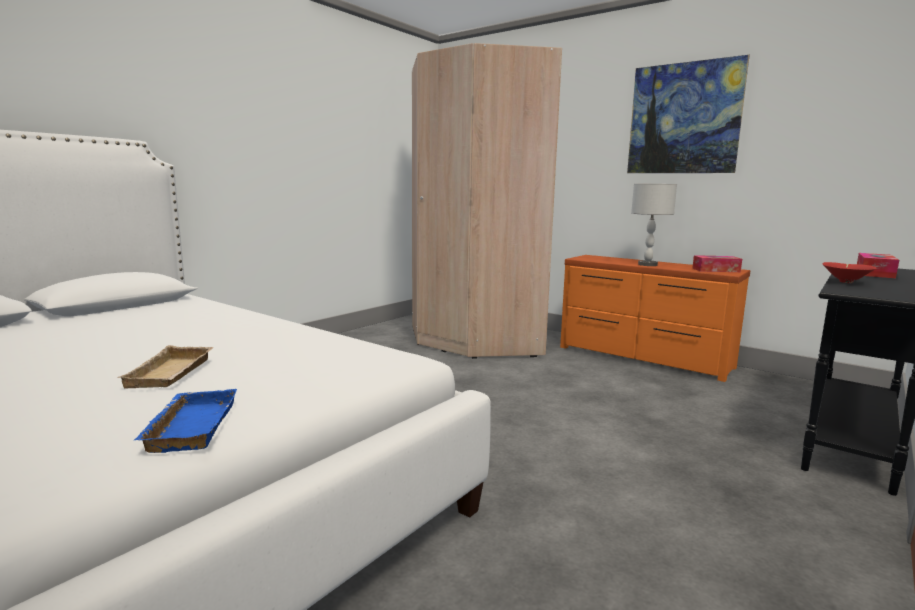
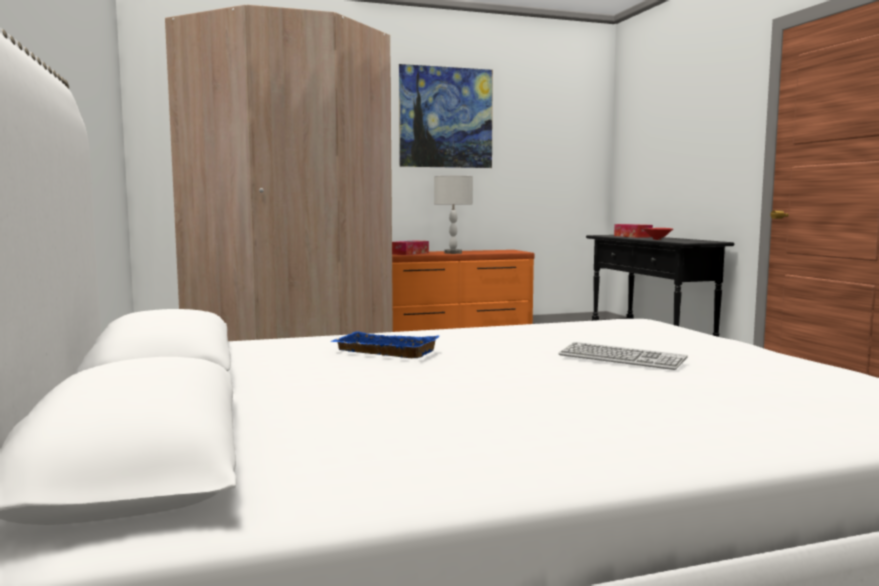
camera: 55 degrees left, 5 degrees down
beige tray [117,345,213,389] -> keyboard [558,342,688,370]
blue tray [135,389,237,453] -> blue tray moved to [331,331,439,358]
tissue box [693,255,742,272] -> tissue box moved to [392,240,429,255]

